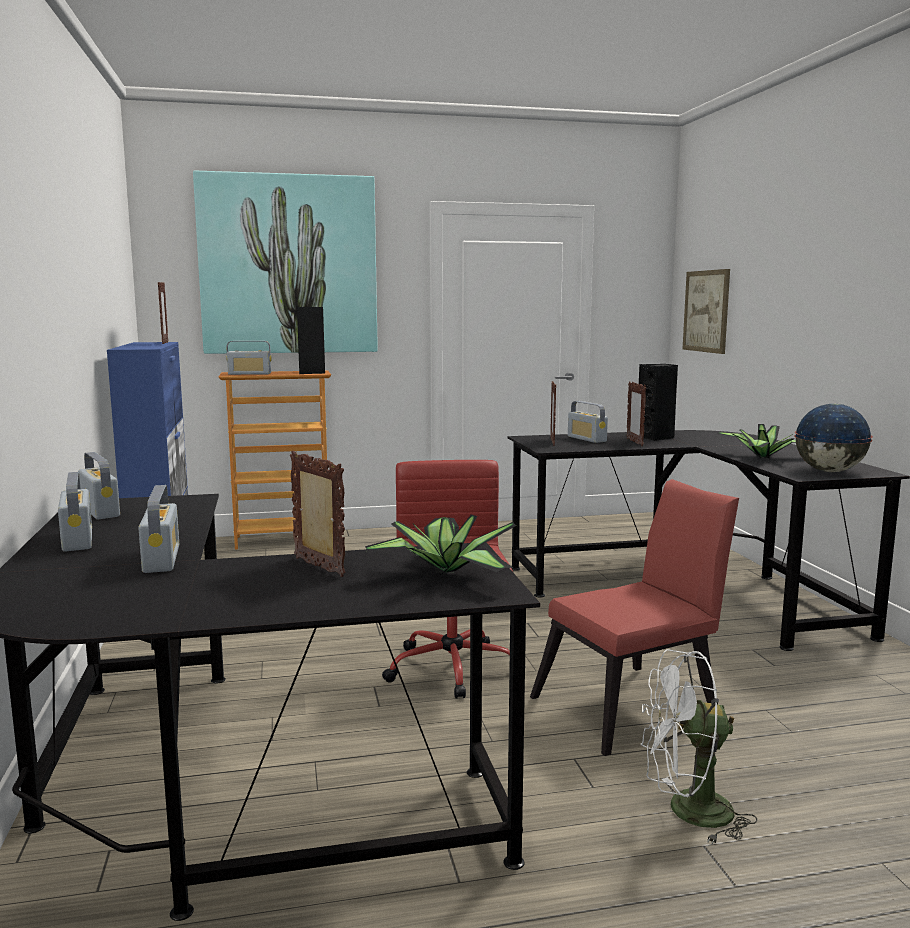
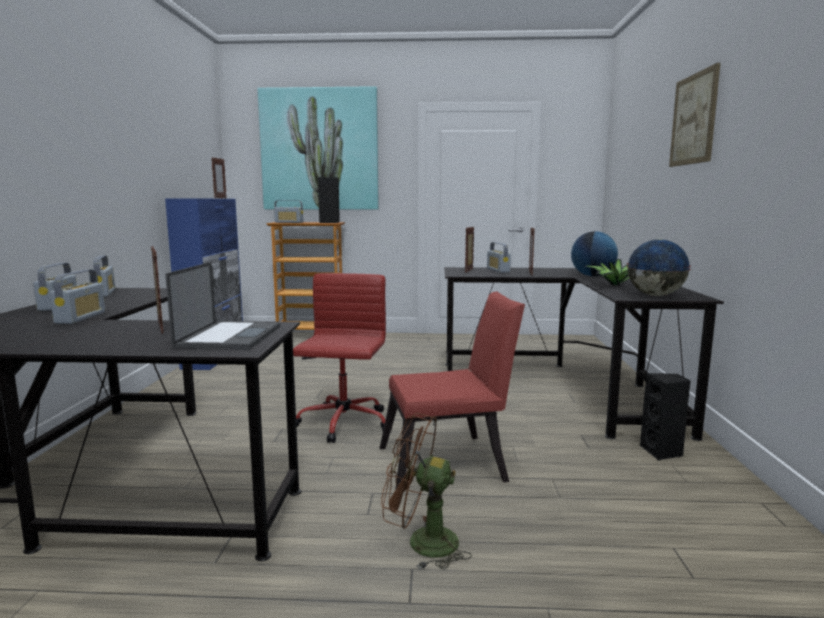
camera: 15 degrees right, 0 degrees up
potted plant [365,515,516,576] -> laptop [165,262,280,350]
black speaker [639,364,678,441] -> black speaker moved to [640,373,691,460]
white fan [641,649,757,844] -> brown fan [381,413,472,569]
picture [683,269,730,354] -> picture moved to [669,63,721,167]
none -> globe [571,231,618,276]

